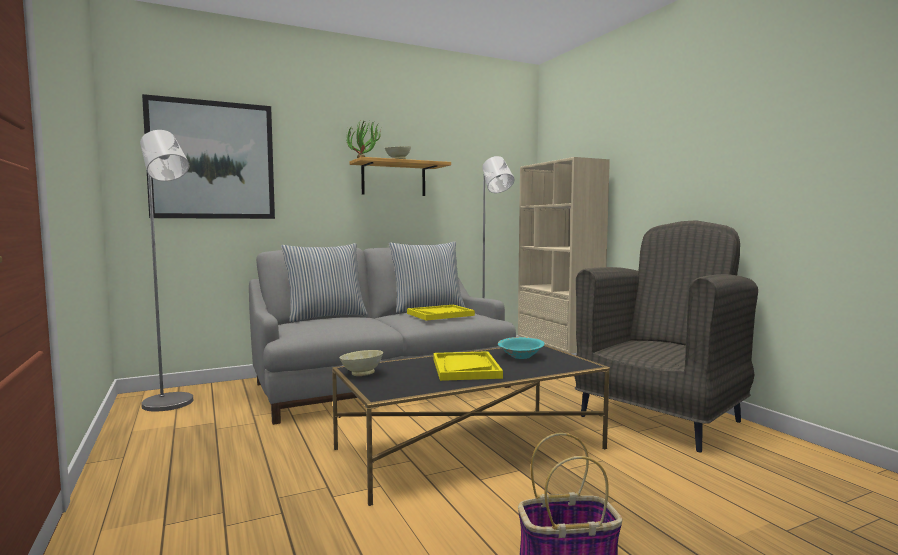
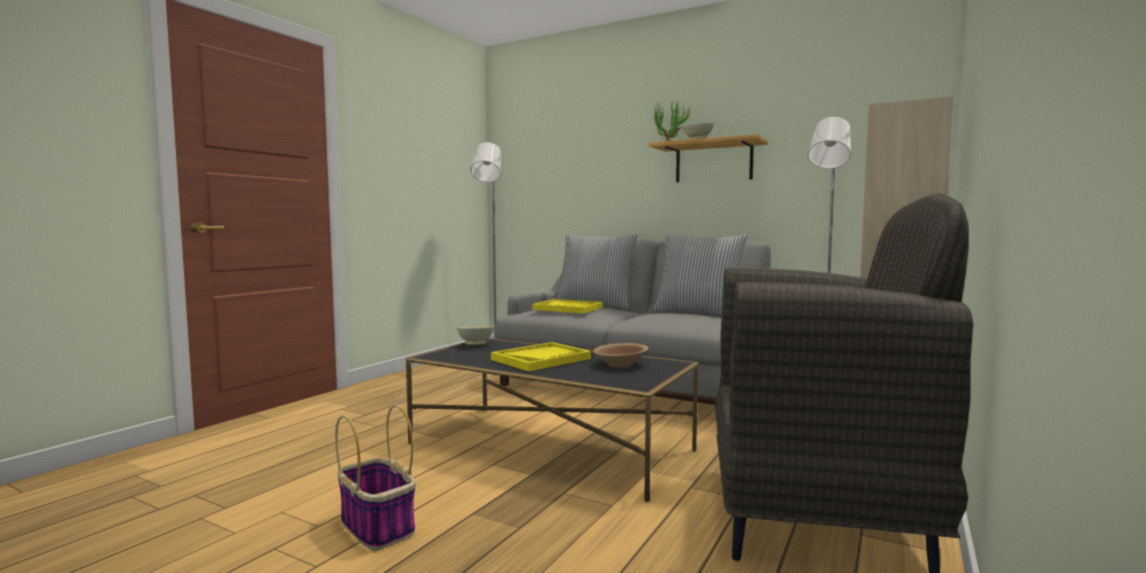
camera: 55 degrees right, 0 degrees up
picture [142,94,275,219] -> none
yellow tray [407,305,475,321] -> yellow tray moved to [532,299,603,313]
turquoise bowl [498,337,545,359] -> brown bowl [593,343,648,367]

